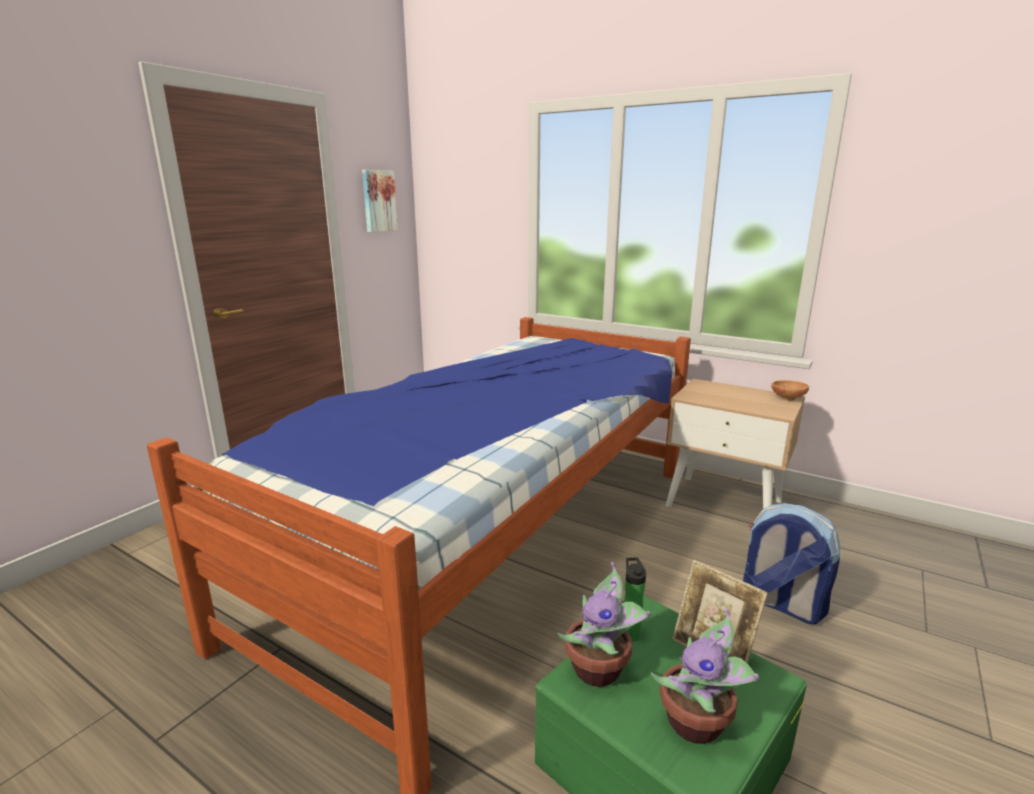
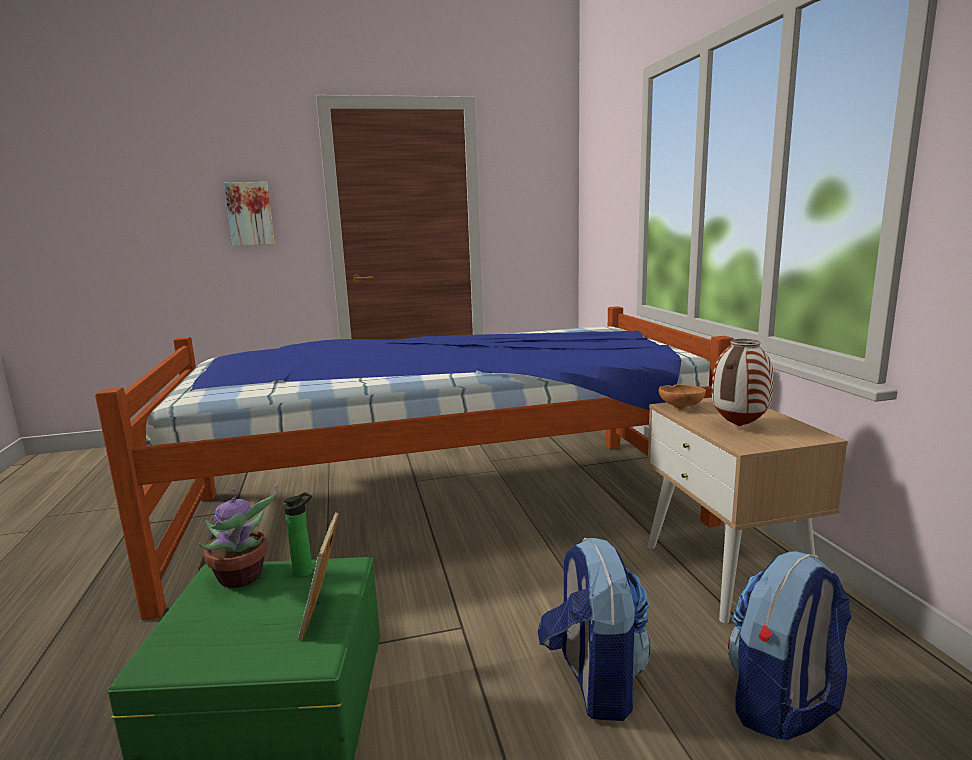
camera: 45 degrees right, 5 degrees down
picture [362,170,398,232] -> picture moved to [224,182,275,246]
potted plant [651,608,759,744] -> none
brown bowl [771,380,809,401] -> brown bowl moved to [659,385,706,410]
none -> vase [712,339,774,426]
none -> backpack [728,551,852,741]

